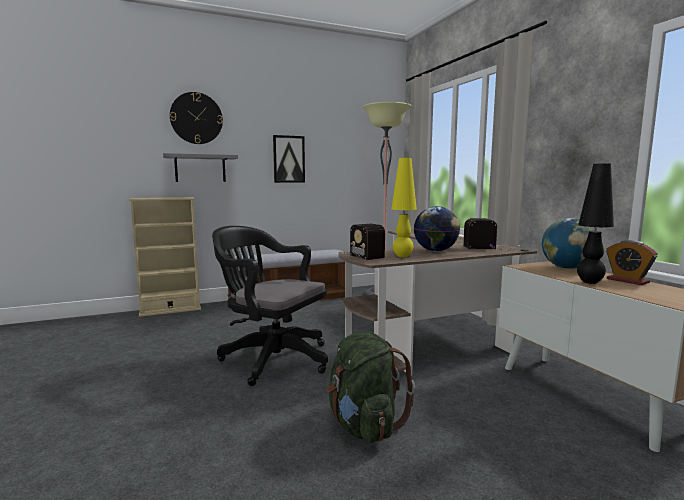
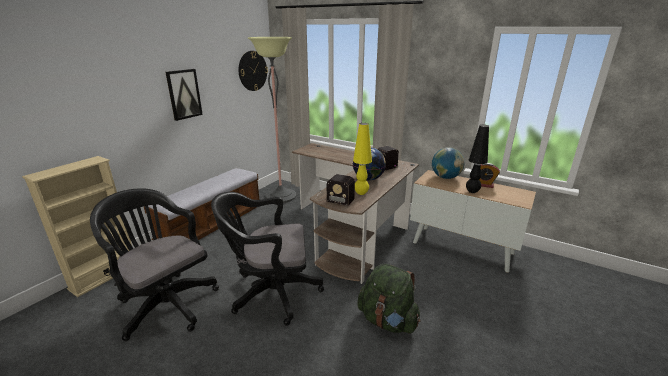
camera: 35 degrees left, 15 degrees up
grey shelf [163,153,238,182] -> none
wall clock [170,92,223,144] -> wall clock moved to [239,51,268,91]
none -> black office chair [90,188,219,341]

